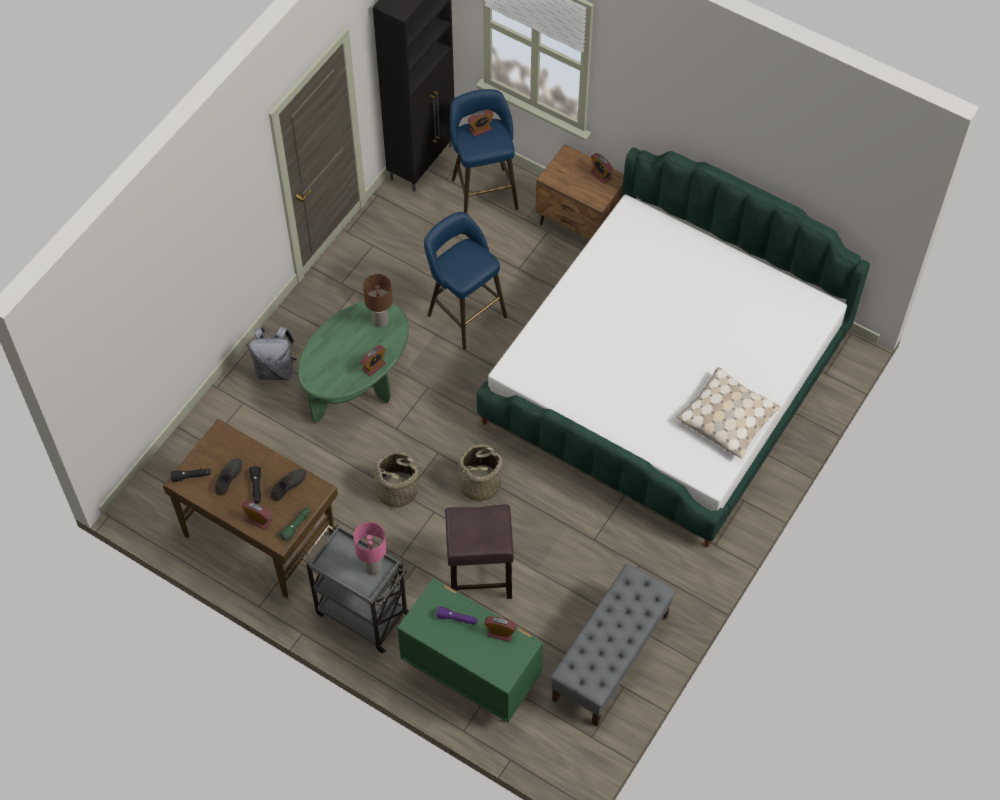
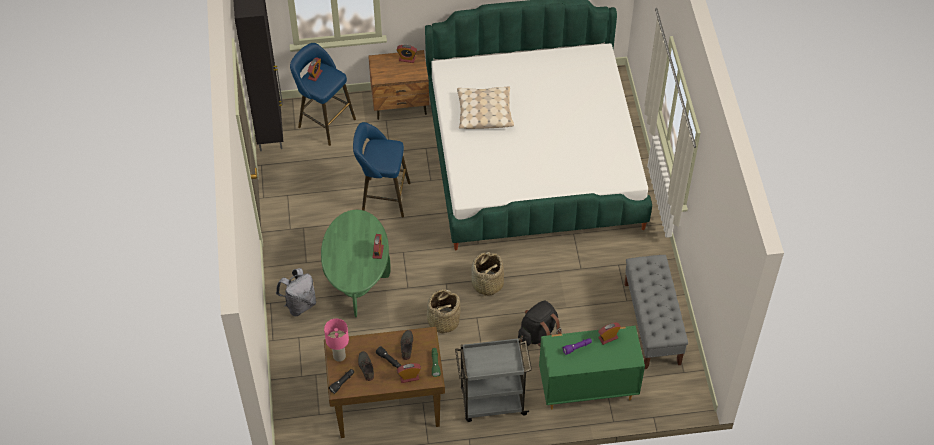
camera: 40 degrees left, 5 degrees down
pink table lamp [353,522,386,575] -> pink table lamp moved to [324,319,349,362]
brown table lamp [363,274,393,328] -> none
brown stool [445,504,514,599] -> black backpack [518,301,562,346]
beige pillow [676,367,780,458] -> beige pillow moved to [457,86,514,129]

